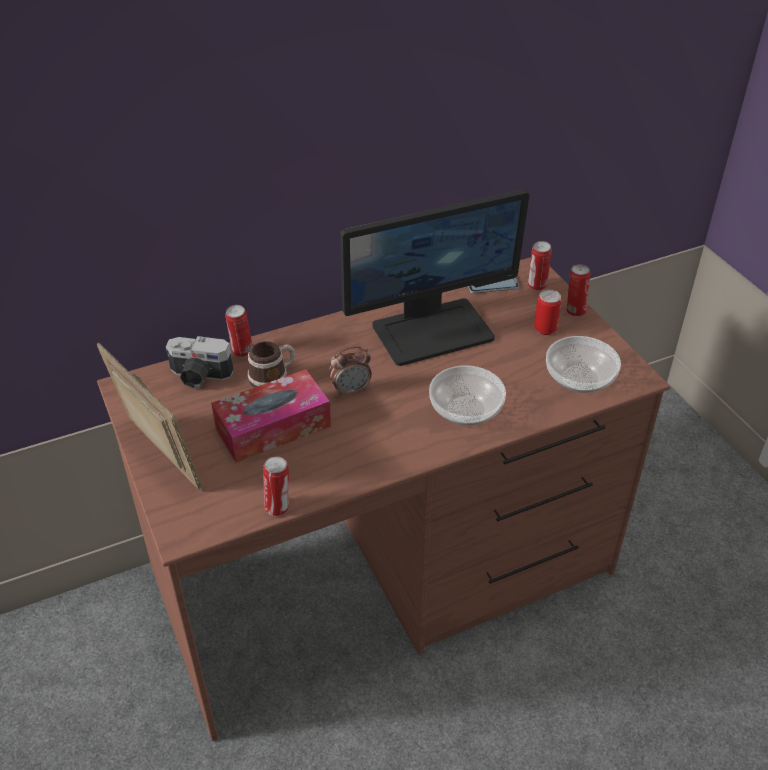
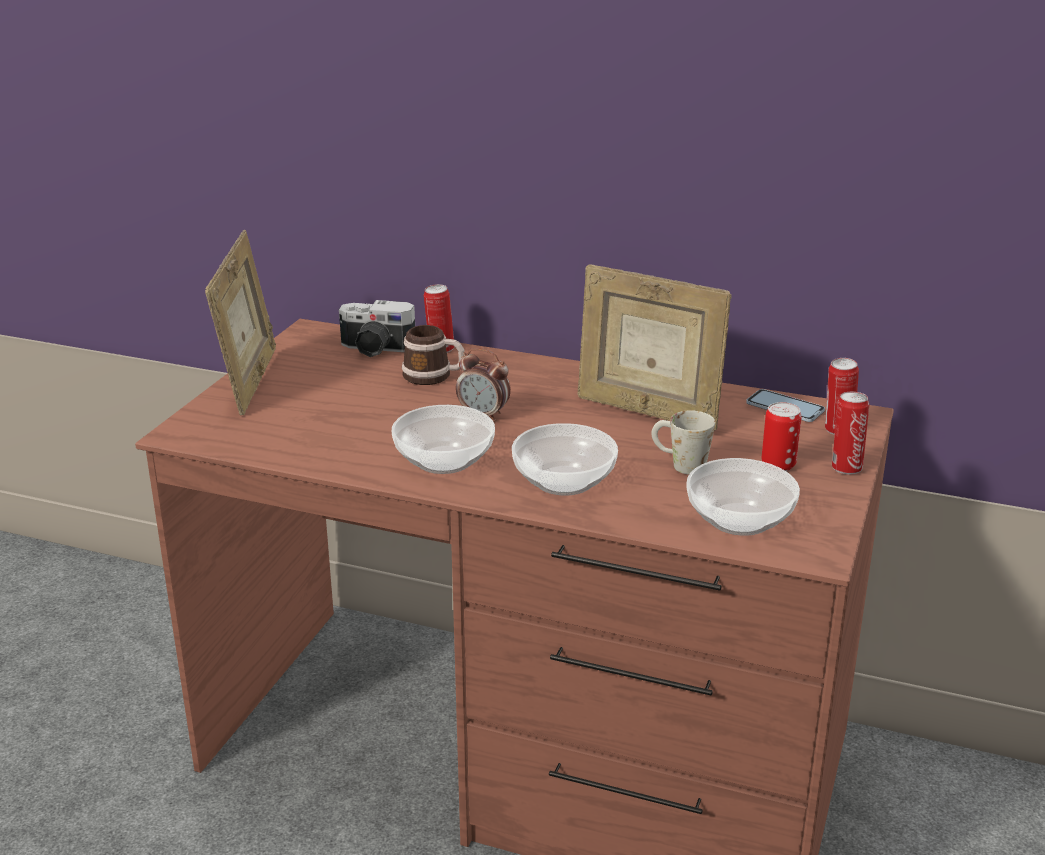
camera: 45 degrees right, 15 degrees down
camera [166,336,234,388] -> camera turned 45 degrees counterclockwise [339,300,415,357]
tissue box [211,369,331,463] -> none
can [263,456,289,516] -> none
monitor [340,189,530,366] -> picture frame [578,264,732,431]
none -> bowl [392,405,495,474]
none -> white mug [651,410,715,475]

